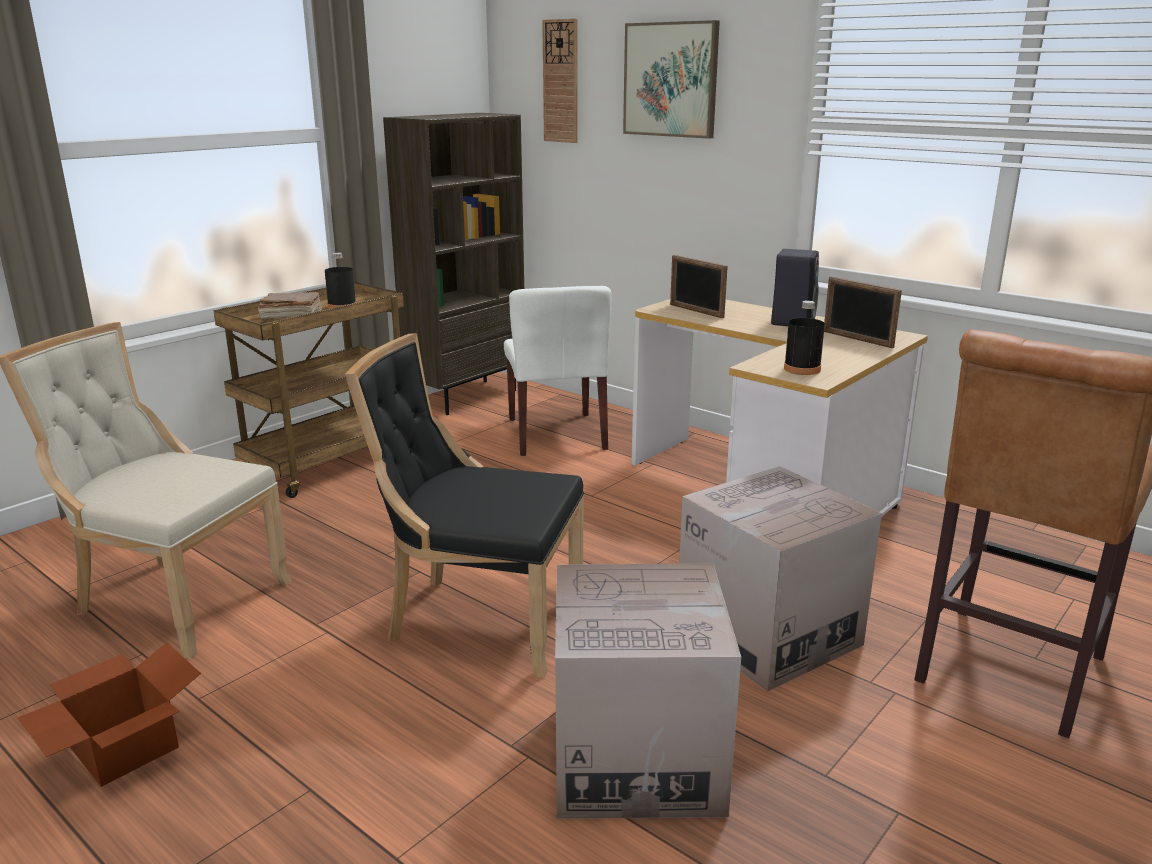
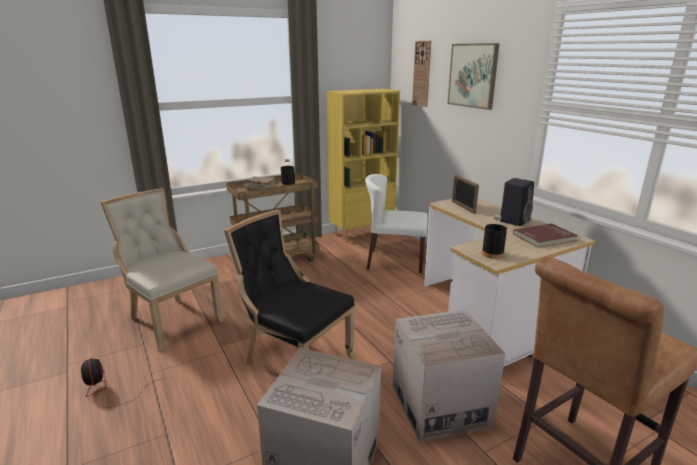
camera: 20 degrees right, 0 degrees up
cardboard box [17,642,201,787] -> fan [81,358,164,408]
brown bookcase [383,113,524,415] -> yellow bookcase [327,89,400,243]
white chair [504,286,611,456] -> white chair turned 90 degrees clockwise [365,174,428,273]
picture frame [824,277,902,348] -> red book [513,223,578,248]

